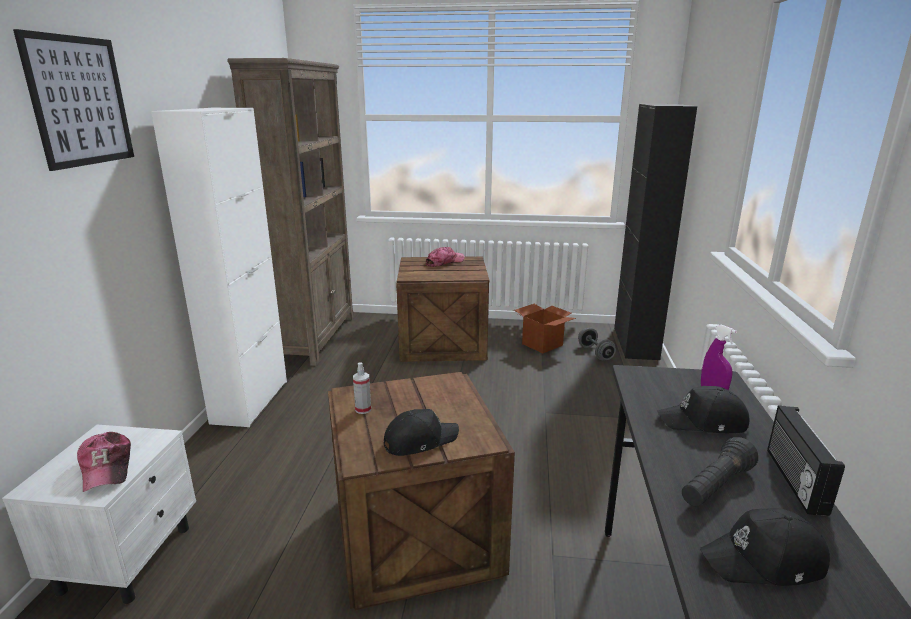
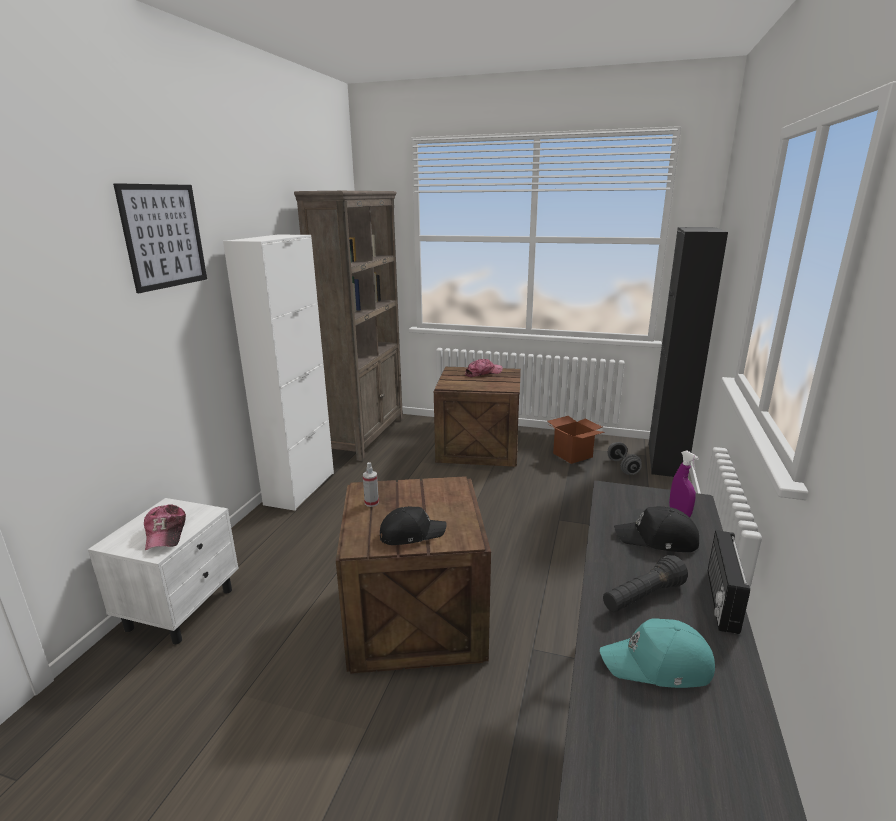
camera: 10 degrees right, 0 degrees up
black cap [700,508,830,586] -> turquoise cap [600,618,715,688]

